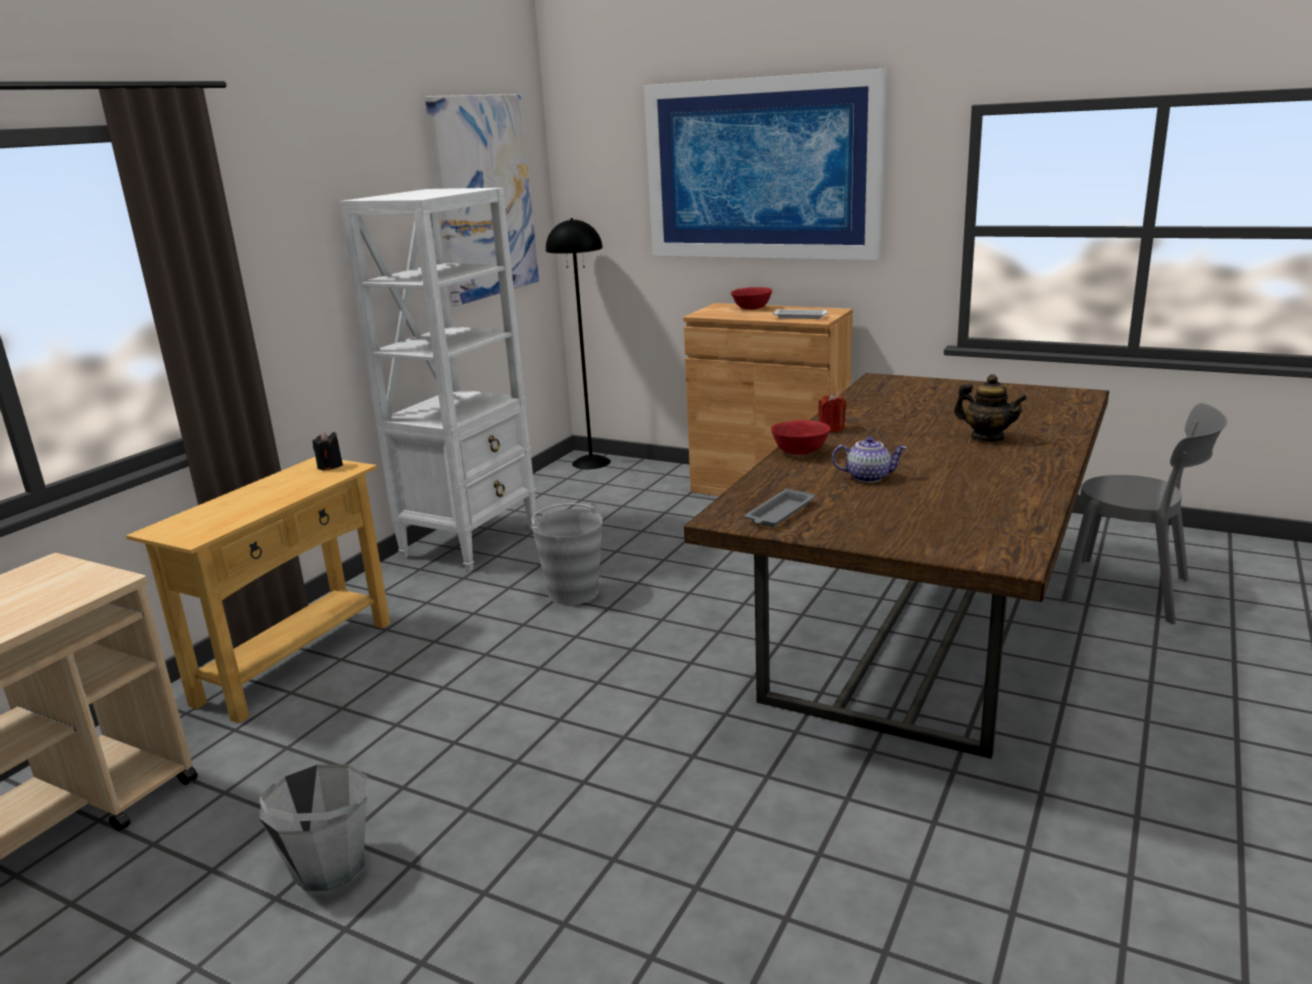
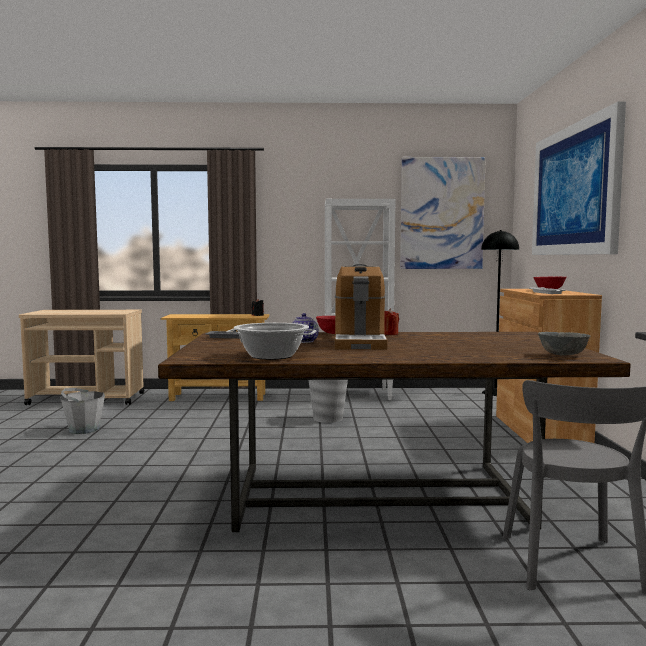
camera: 60 degrees right, 15 degrees down
teapot [954,374,1027,442] -> none
none -> cooking pot [226,323,317,360]
none -> coffee machine [335,264,387,350]
none -> grey bowl [538,332,590,356]

